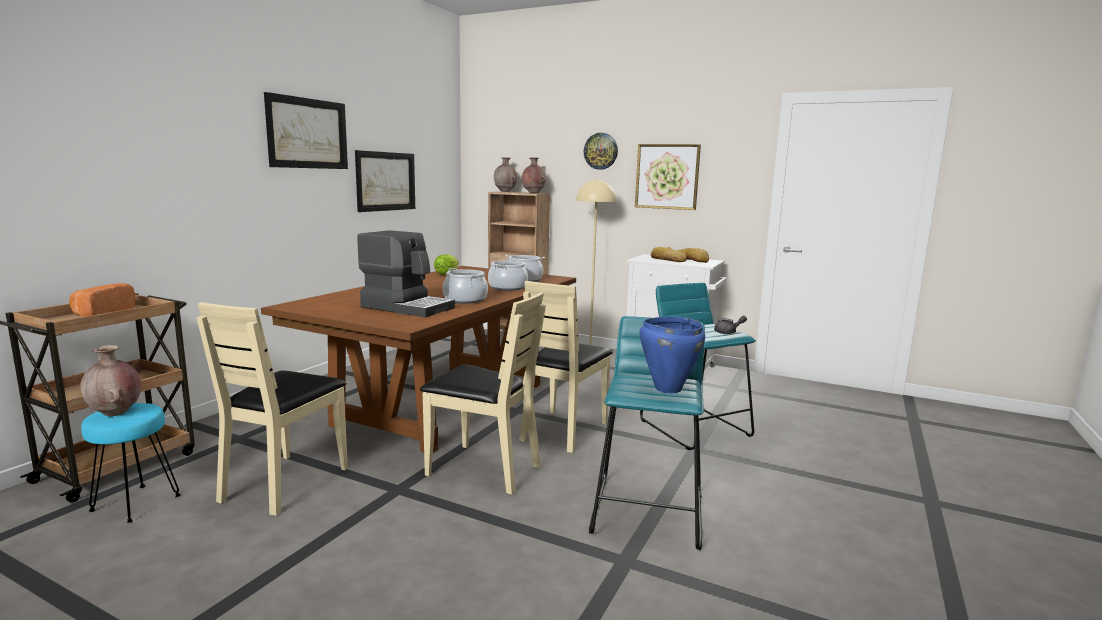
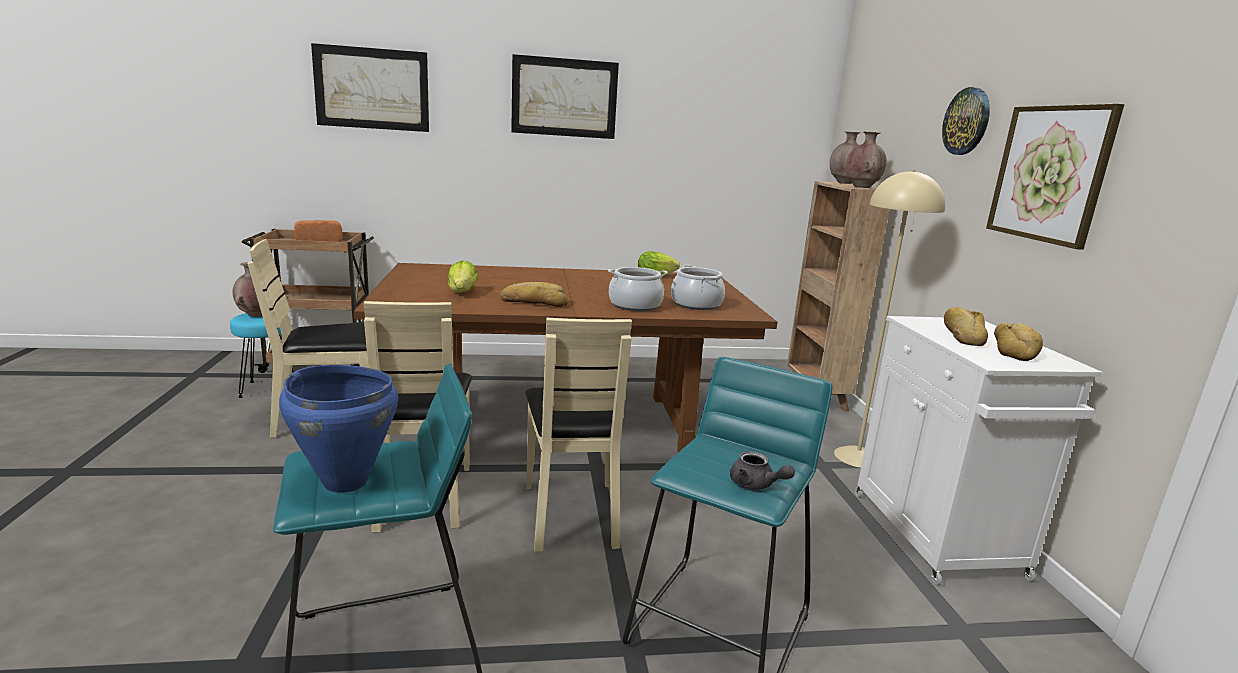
camera: 55 degrees right, 5 degrees up
picture [355,150,415,212] -> picture moved to [311,43,429,132]
coffee machine [357,230,455,318] -> lettuce [448,260,478,292]
cooking pot [443,268,488,303] -> bread [500,282,568,307]
beige chair [519,281,613,453] -> beige chair turned 90 degrees counterclockwise [525,318,632,552]

